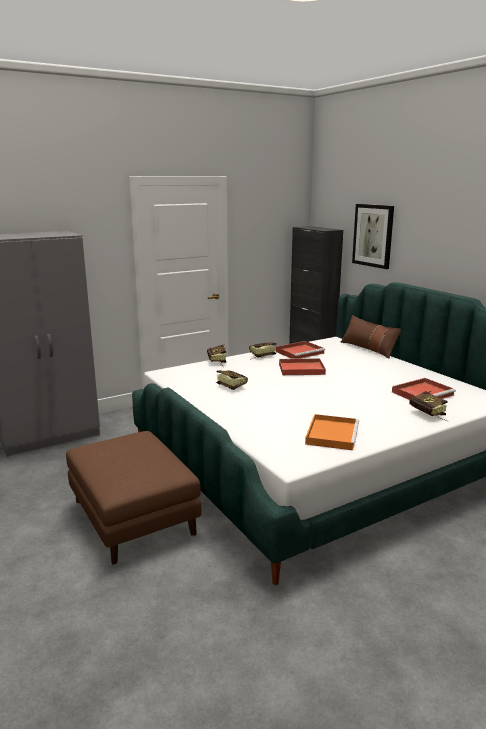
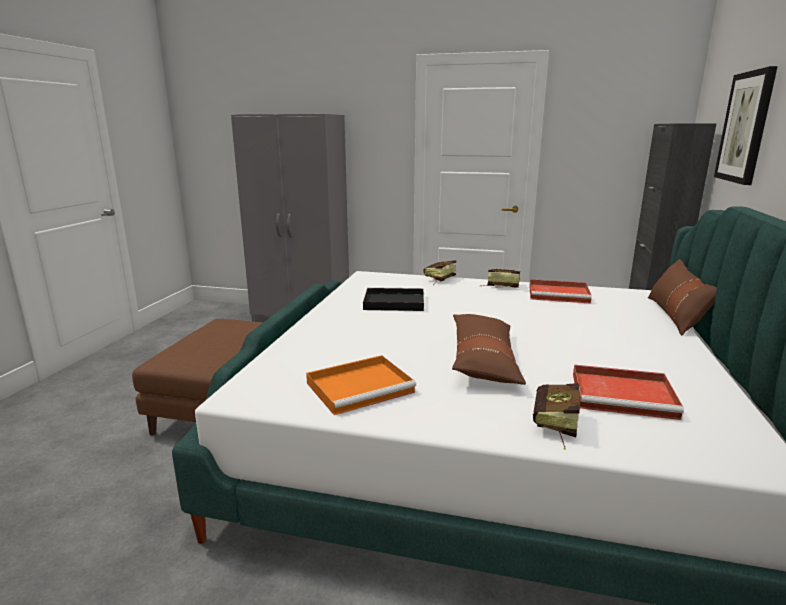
camera: 45 degrees right, 0 degrees up
book [216,370,248,390] -> black tray [363,287,424,311]
red tray [279,358,326,375] -> none
none -> brown pillow [452,314,526,385]

